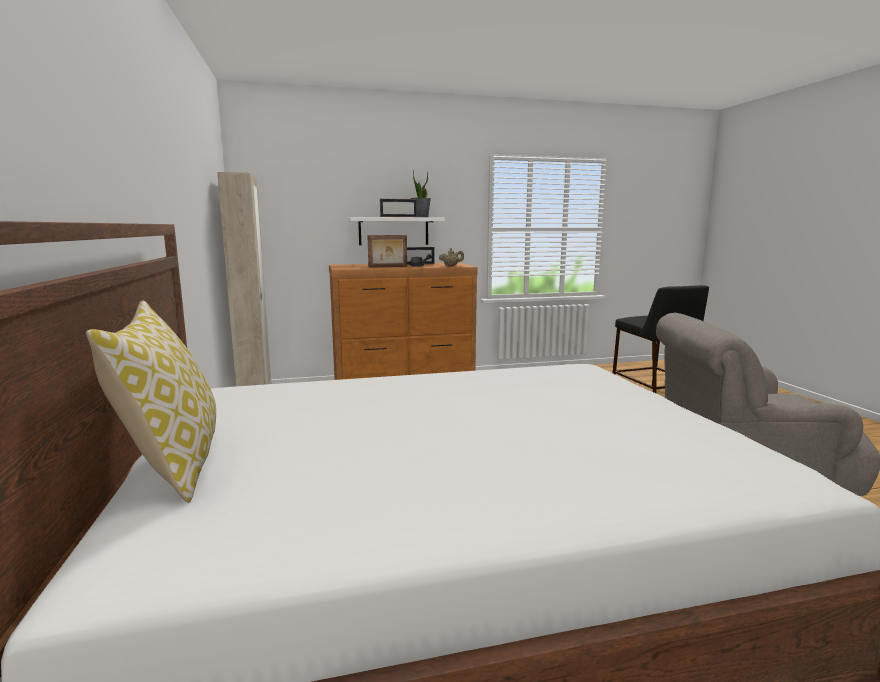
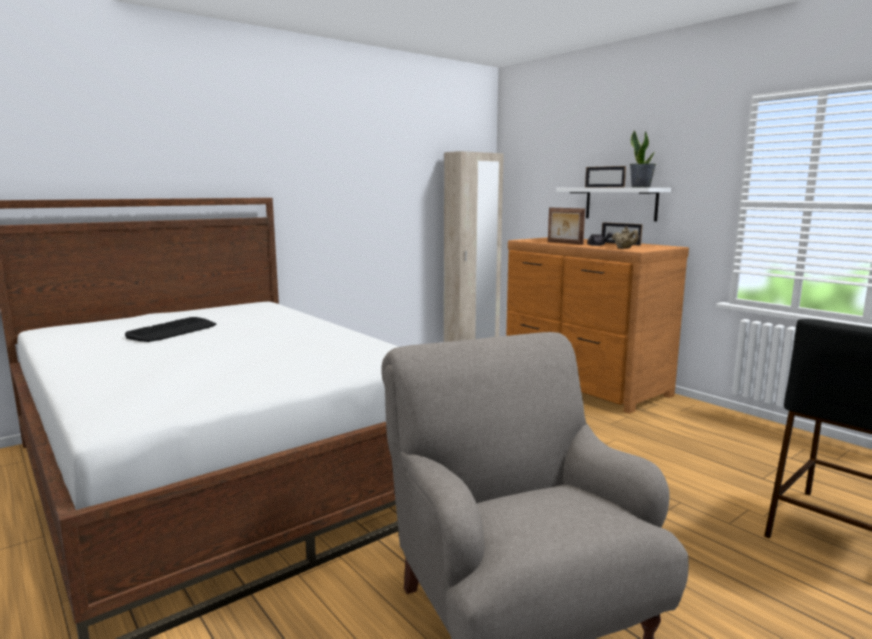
camera: 65 degrees right, 0 degrees up
pillow [86,300,216,503] -> none
none -> keyboard [125,317,216,342]

